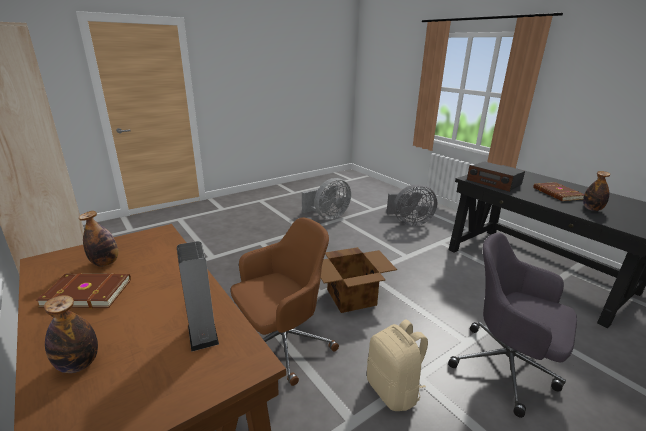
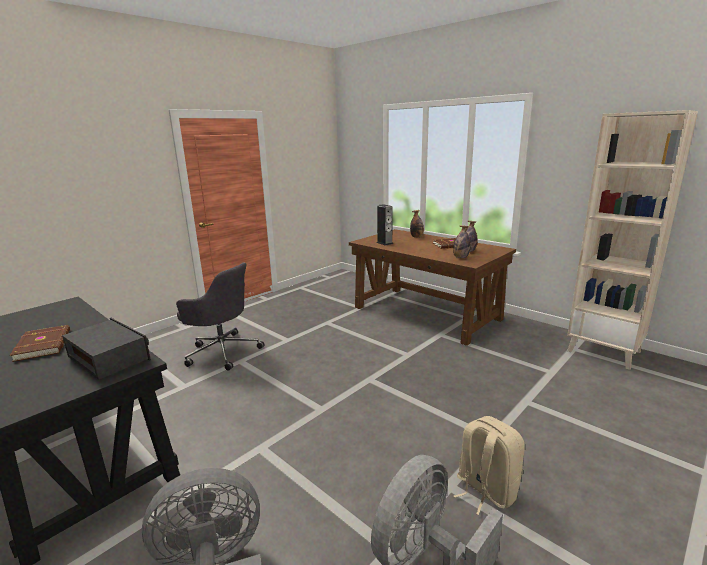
camera: 170 degrees right, 5 degrees down
brown office chair [231,217,339,386] -> none
cardboard box [321,247,397,313] -> none
beige backpack [367,319,428,411] -> beige backpack moved to [454,416,525,516]
bottle [583,171,611,211] -> bottle moved to [453,225,470,258]

